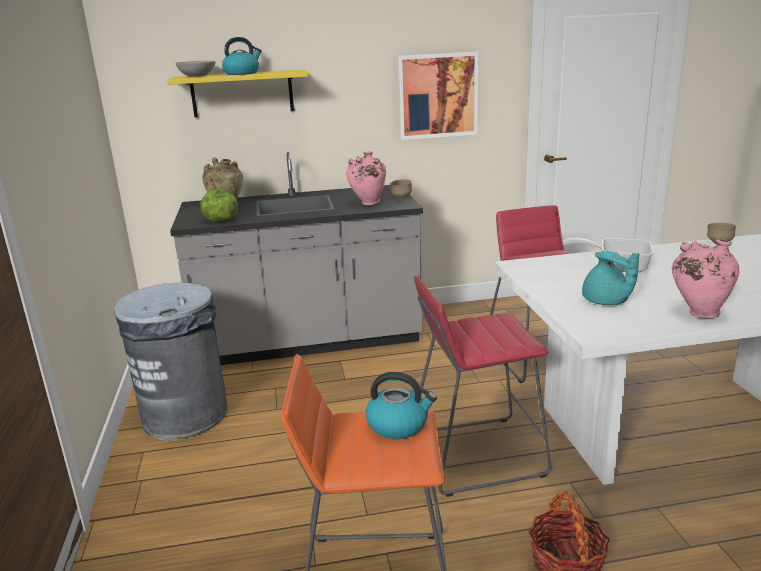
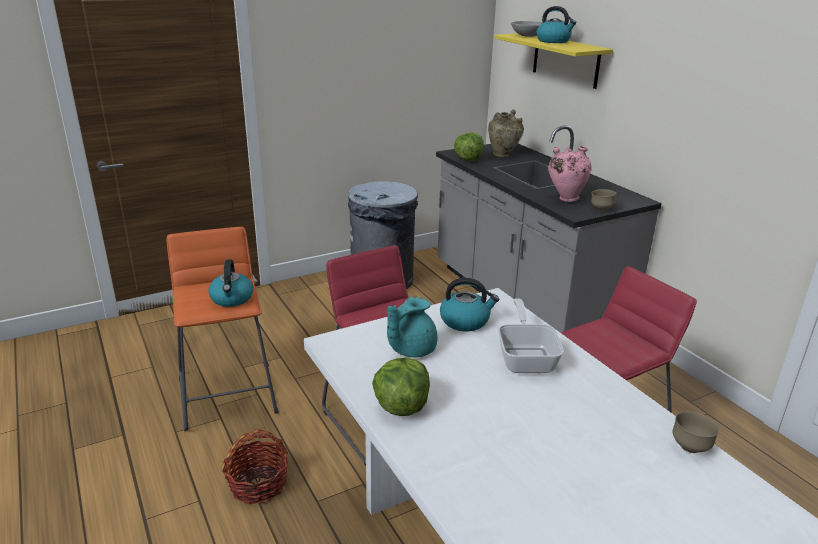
camera: 70 degrees right, 5 degrees up
picture [398,52,478,140] -> none
pink vase [672,239,740,318] -> lettuce [372,357,430,416]
none -> kettle [440,278,499,331]

